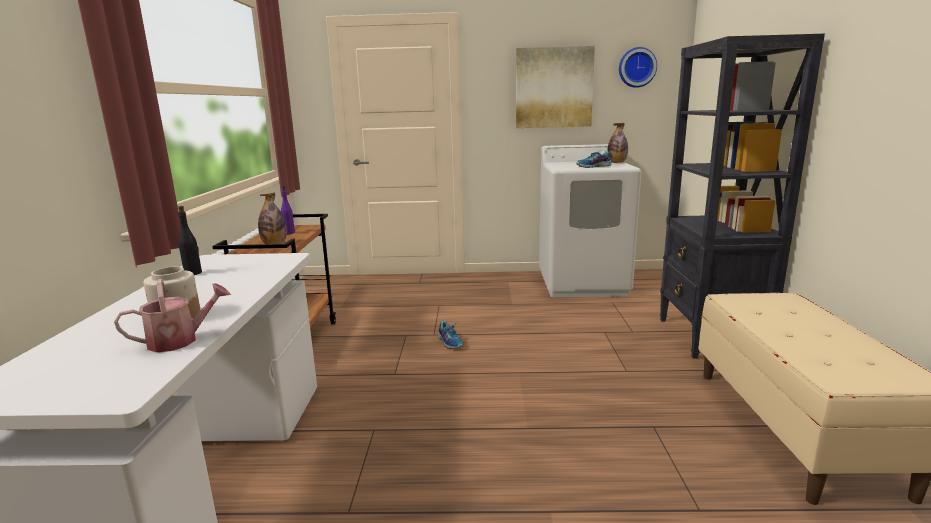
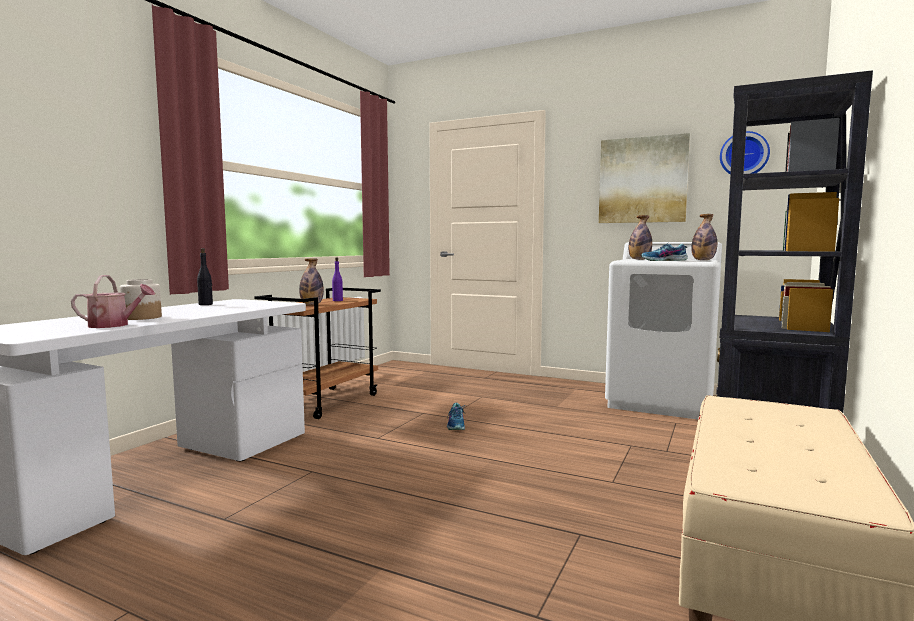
camera: 25 degrees right, 10 degrees down
none -> bottle [628,215,652,260]

